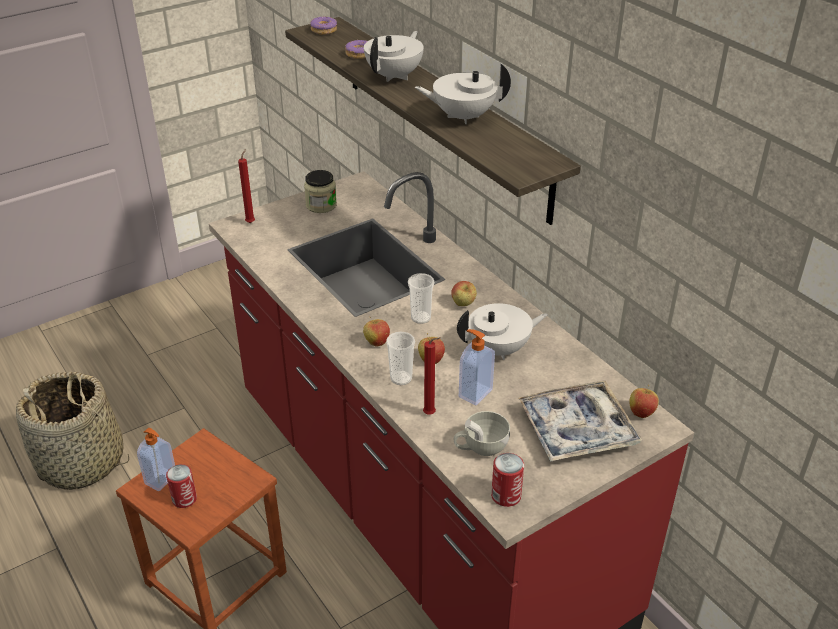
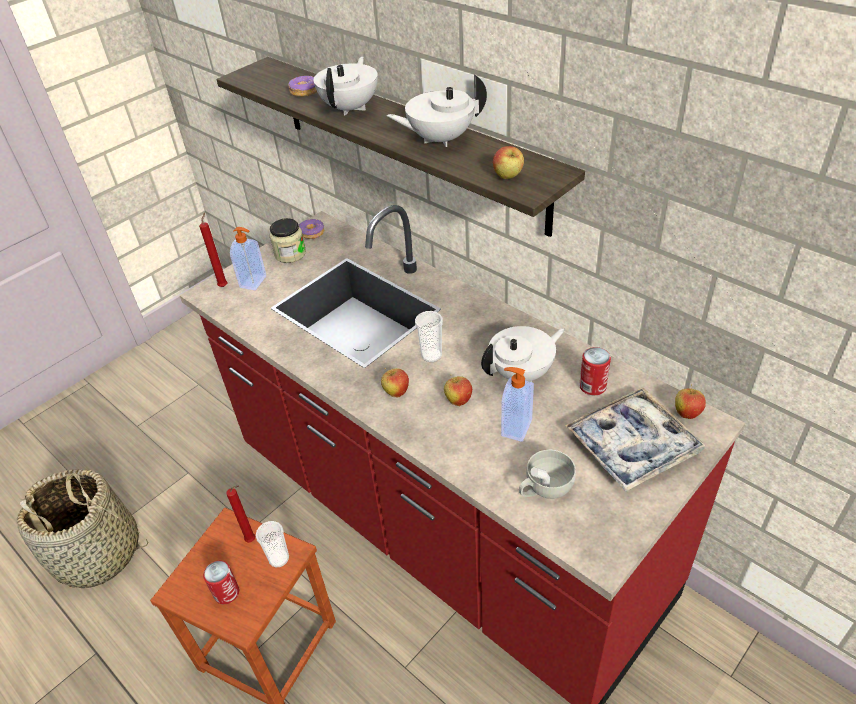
camera: 10 degrees left, 5 degrees up
soap dispenser [137,428,175,492] -> soap dispenser moved to [230,227,266,290]
donut [310,16,337,35] -> donut moved to [299,219,324,239]
cup [386,332,415,385] -> cup moved to [256,521,289,567]
red candle [423,337,441,415] -> red candle moved to [226,485,255,543]
apple [451,281,477,306] -> apple moved to [493,146,524,179]
can [491,453,524,507] -> can moved to [579,347,611,395]

